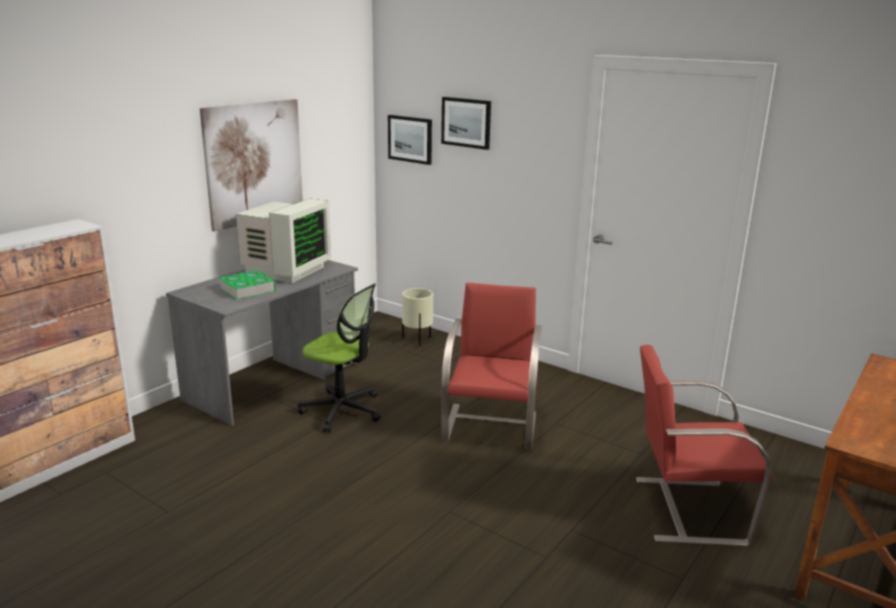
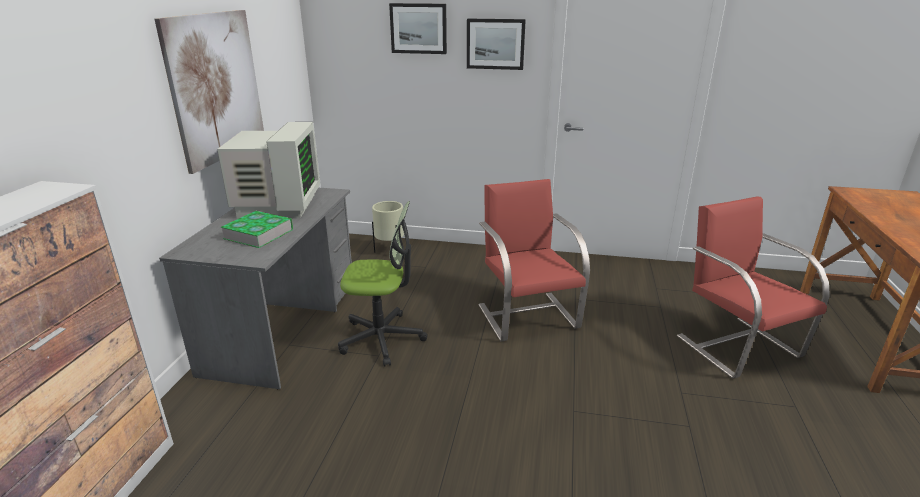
camera: 25 degrees left, 5 degrees up
picture [388,115,432,165] -> picture moved to [467,19,526,70]
red chair [636,344,774,547] -> red chair turned 90 degrees clockwise [677,197,830,379]

